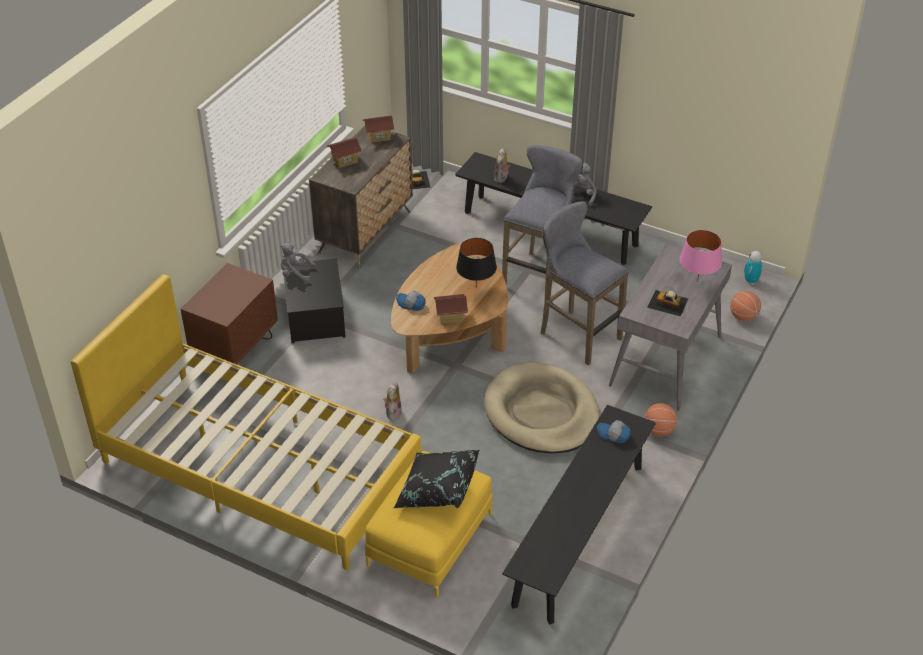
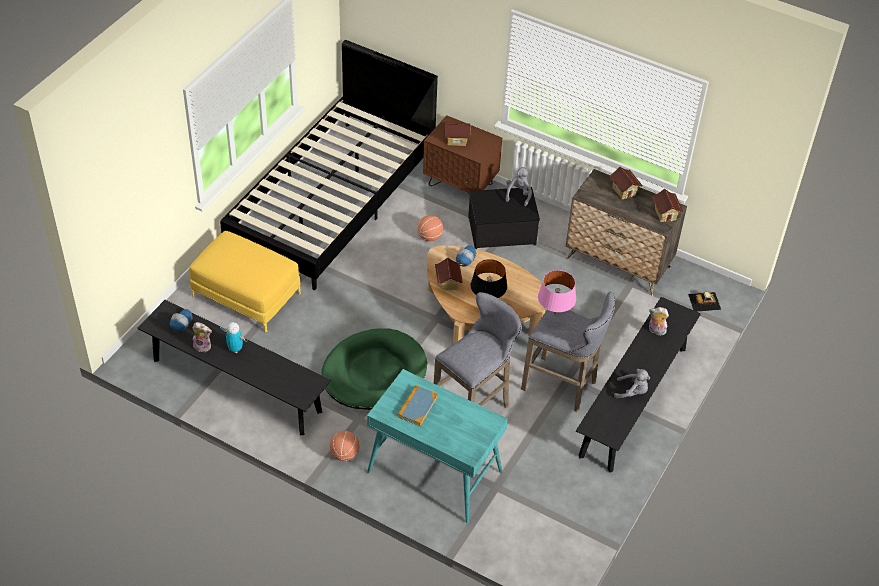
camera: 90 degrees right, 5 degrees up
yellow bed [71,274,421,570] -> black bed [220,40,438,290]
plush toy [383,382,402,420] -> plush toy moved to [192,322,212,352]
black pillow [394,450,479,508] -> none
beige dog bed [484,362,600,453] -> green dog bed [321,328,427,410]
cap [597,420,631,443] -> cap moved to [169,309,193,332]
grey desk [609,244,732,411] -> turquoise desk [367,369,508,523]
toy car [647,290,688,317] -> book [397,385,438,426]
pink table lamp [680,230,722,282] -> pink table lamp moved to [538,270,576,315]
basketball [730,291,761,321] -> basketball moved to [417,215,443,241]
toy robot [744,251,762,285] -> toy robot moved to [220,322,247,353]
none -> toy house [445,122,471,146]

